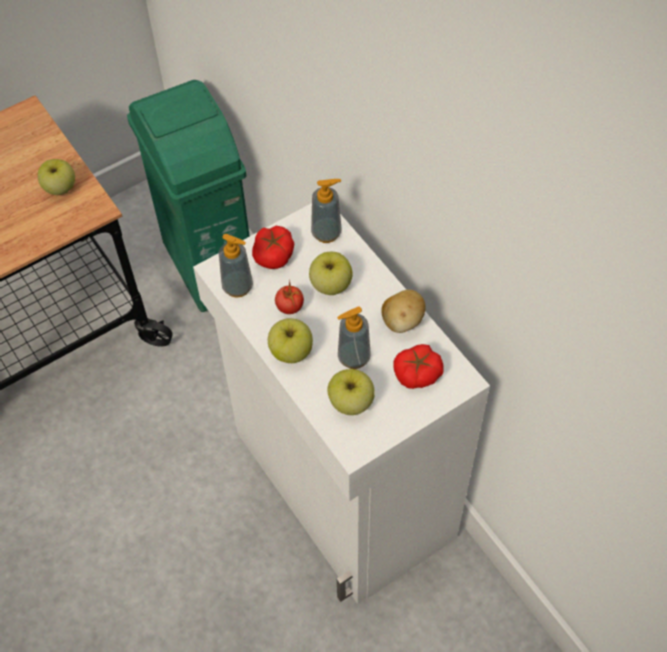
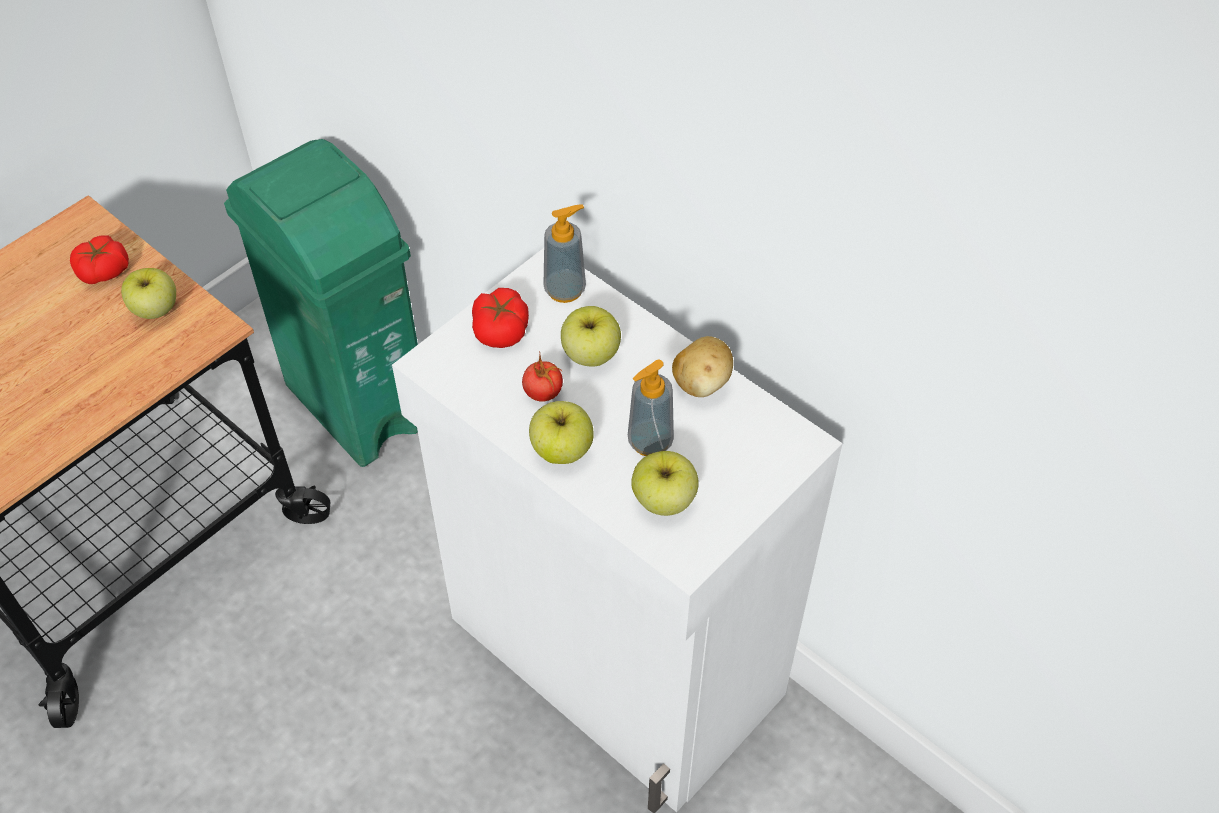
camera: 15 degrees left, 5 degrees down
soap dispenser [219,234,253,298] -> none
tomato [393,344,444,389] -> tomato moved to [70,235,129,284]

